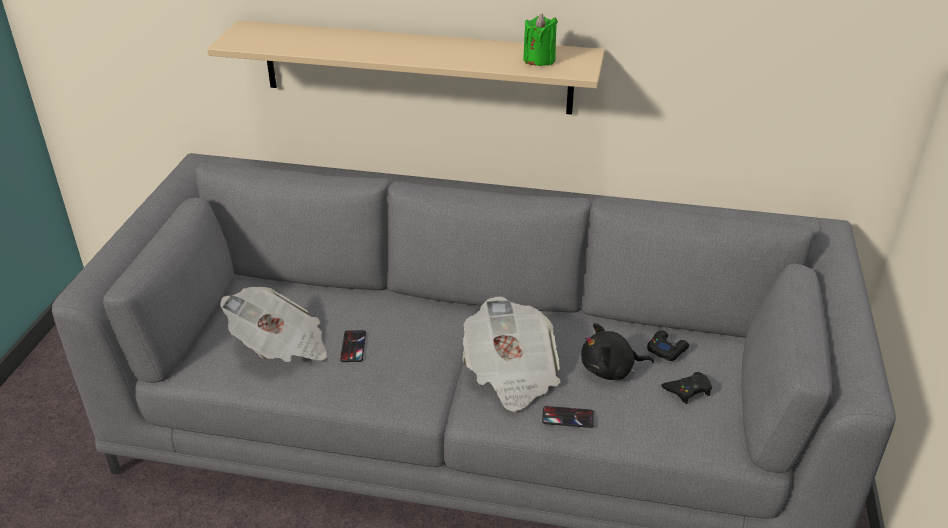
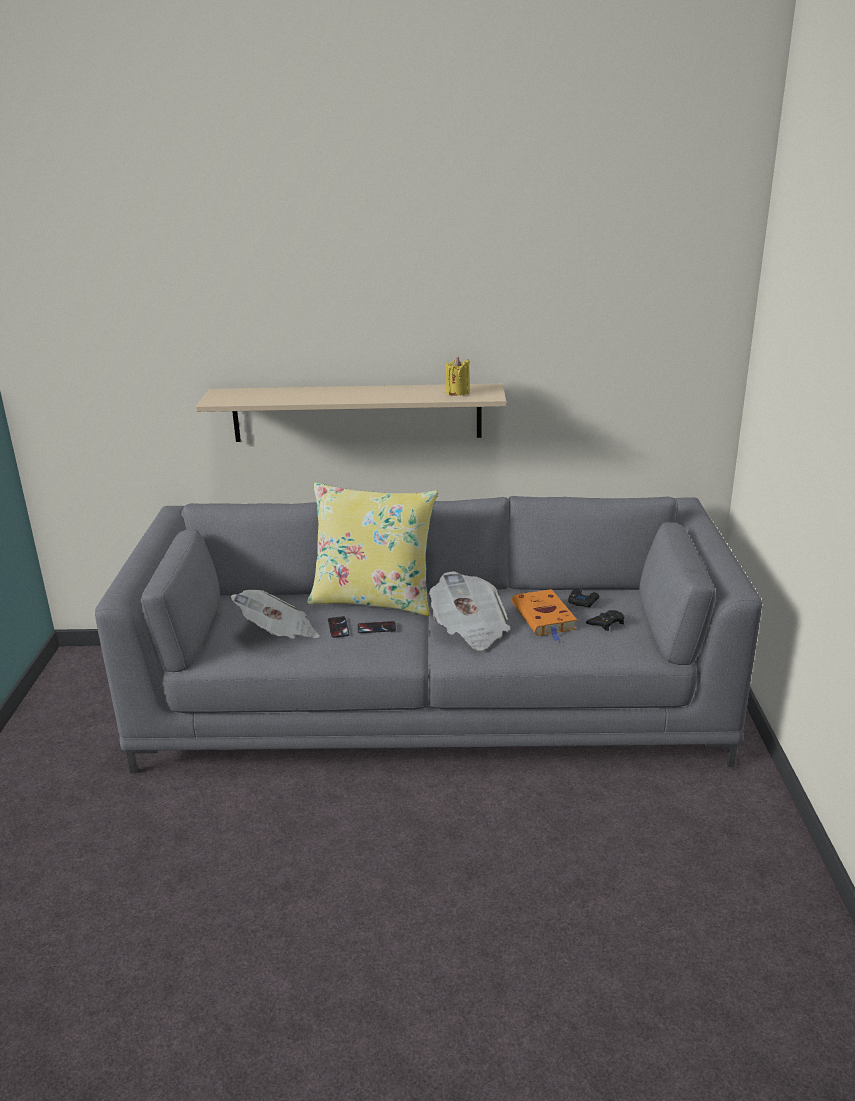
camera: 10 degrees left, 10 degrees down
green candle [523,13,558,66] -> yellow candle [446,357,470,396]
phone [542,406,594,428] -> phone moved to [358,621,396,633]
black plush toy [581,323,654,380] -> orange book [512,589,577,641]
none -> yellow pillow [307,482,438,616]

